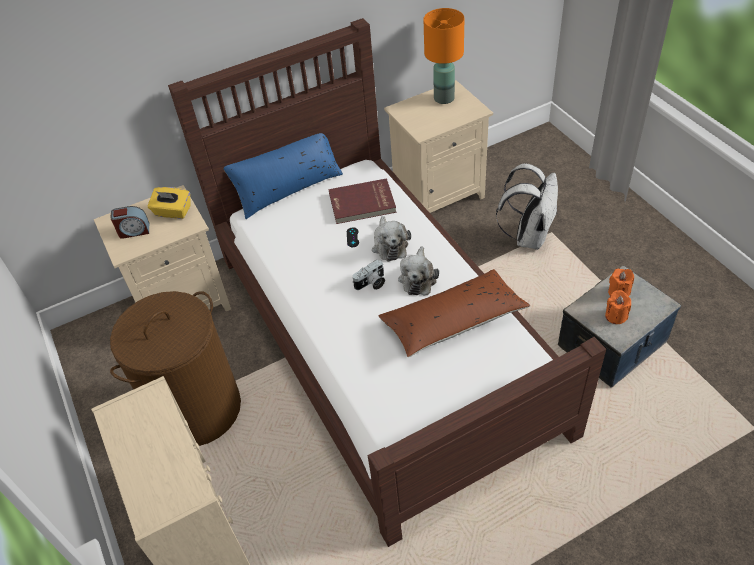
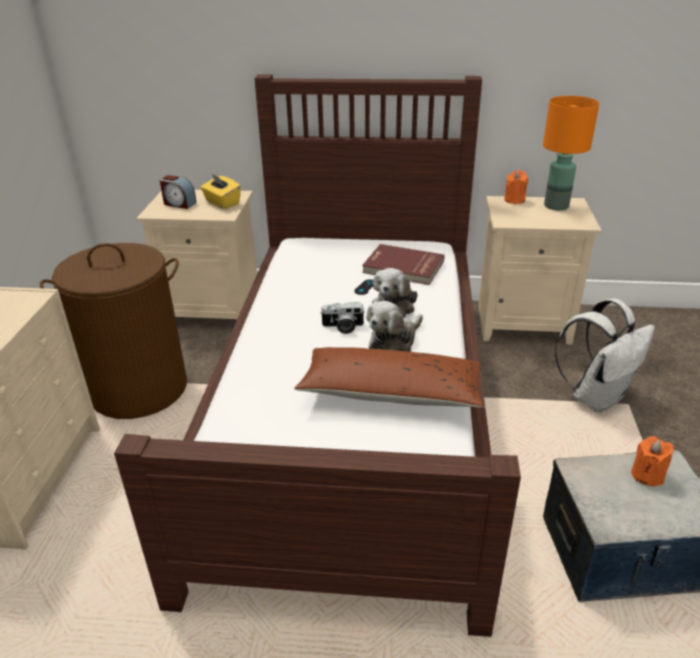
camera: 30 degrees right, 15 degrees down
blue pillow [224,133,343,219] -> none
orange candle [605,290,631,324] -> orange candle moved to [504,170,528,204]

